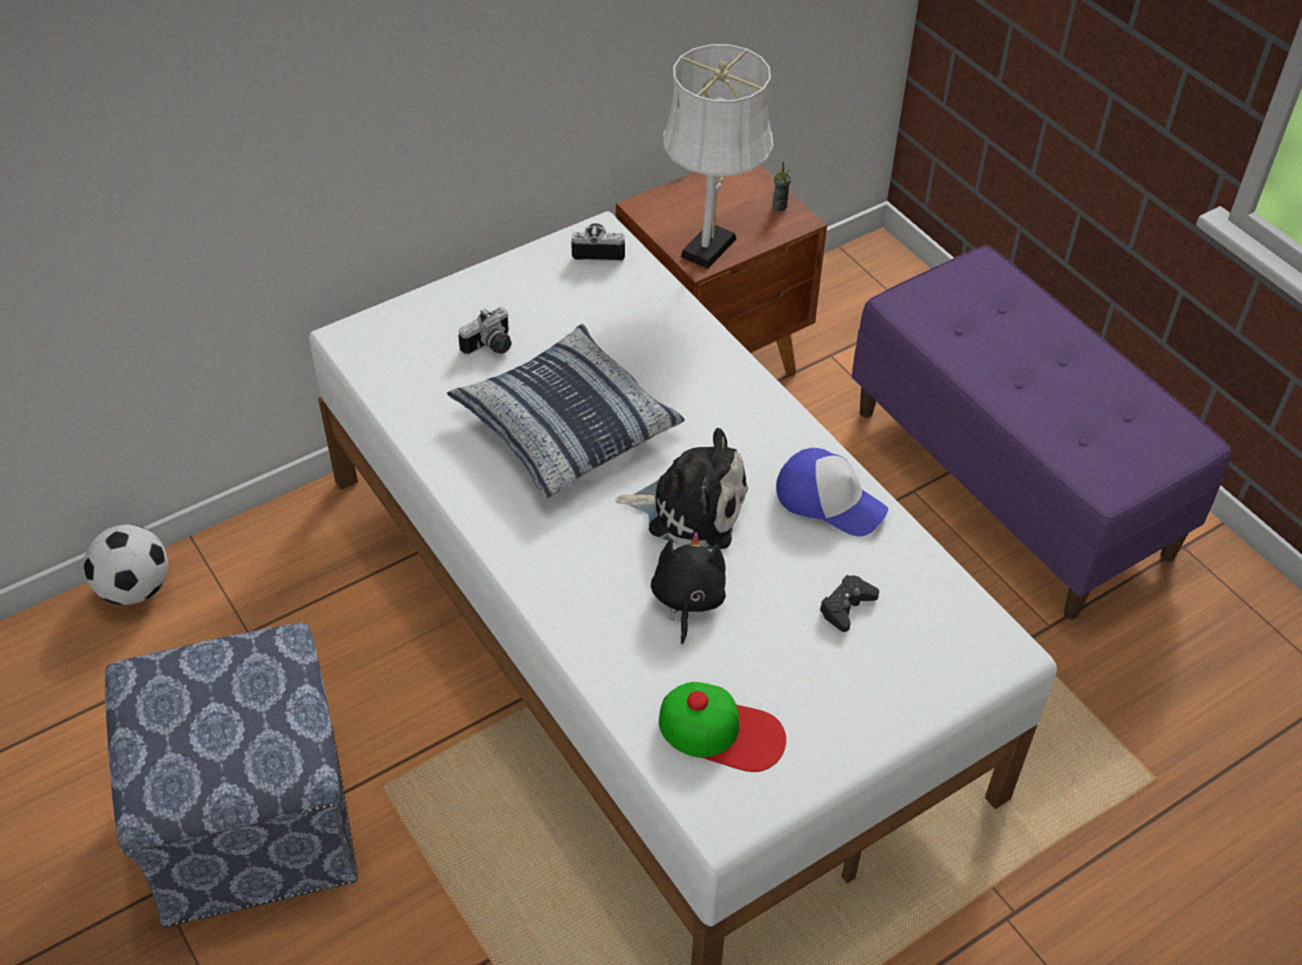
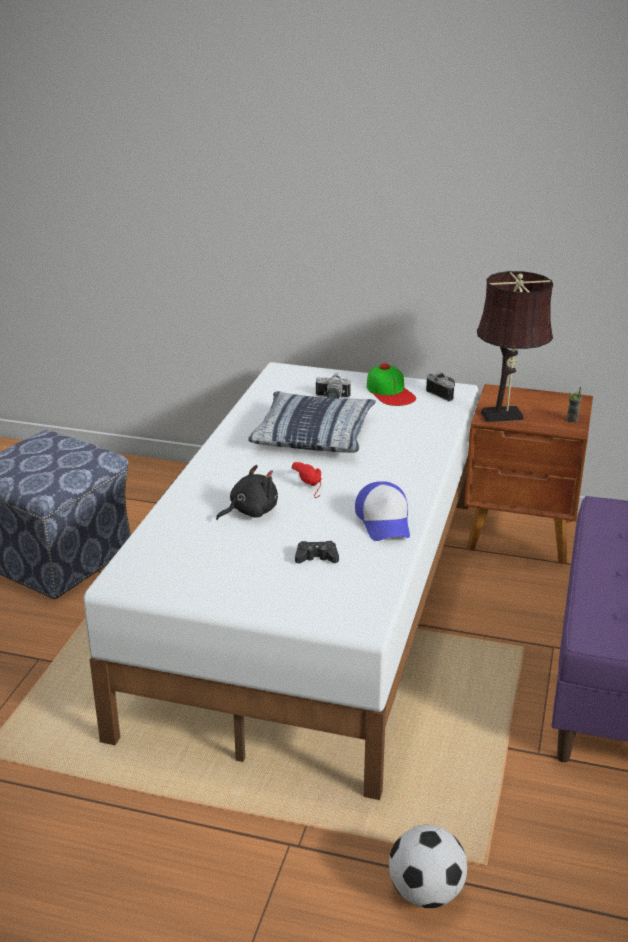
camera: 50 degrees right, 20 degrees down
football [84,524,168,605] -> football moved to [389,825,467,908]
plush toy [615,428,748,549] -> red headphones [292,462,322,498]
cap [659,682,786,772] -> cap moved to [367,364,416,406]
white table lamp [663,44,774,269] -> brown table lamp [477,271,553,422]

